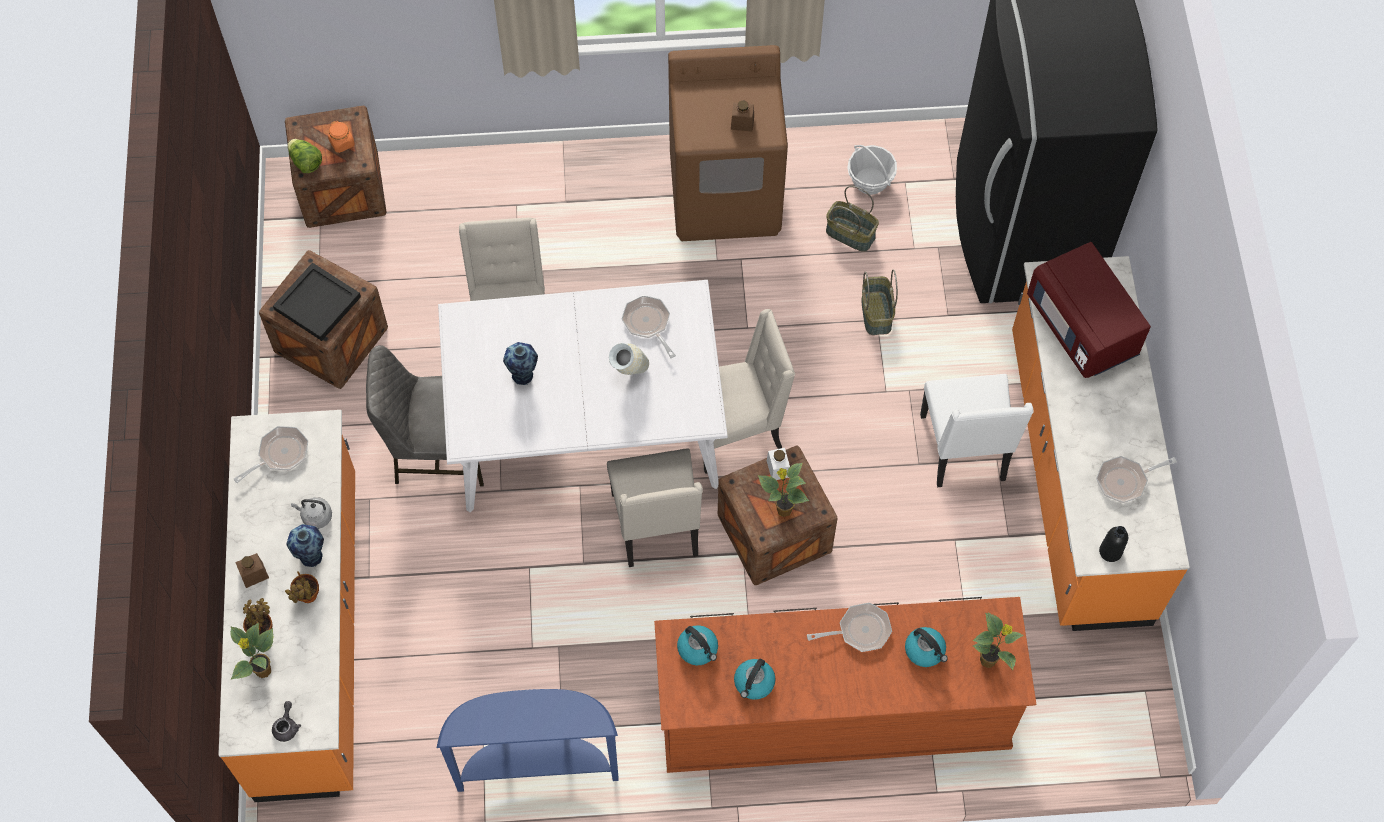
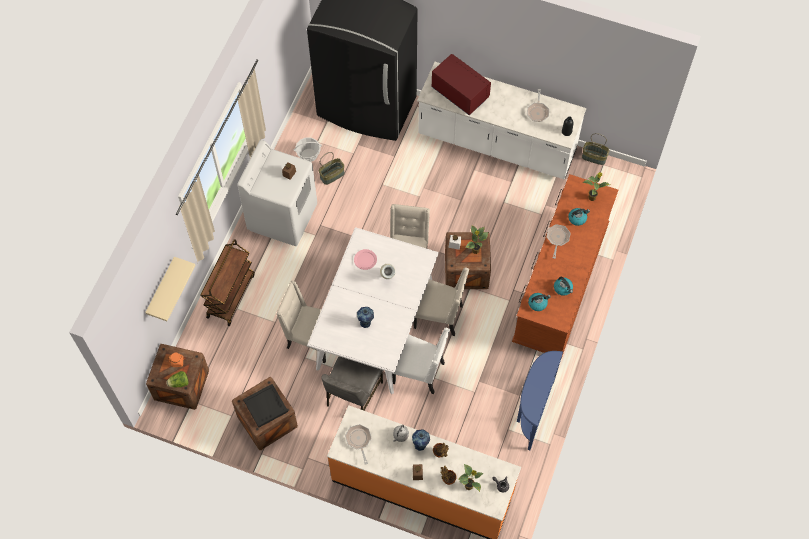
camera: 65 degrees left, 0 degrees up
frying pan [622,295,676,358] -> pink plate [354,249,377,270]
brown washing machine [668,45,788,241] -> white washing machine [237,140,317,246]
basket [862,269,898,335] -> basket moved to [582,133,610,165]
white chair [920,374,1034,487] -> white chair moved to [392,328,450,394]
orange counter [1012,256,1190,631] -> white counter [417,62,586,180]
red microwave [1027,242,1151,378] -> red microwave turned 135 degrees counterclockwise [431,54,491,115]
none -> beige shelf [145,257,196,321]
none -> brown cart [200,239,255,326]

